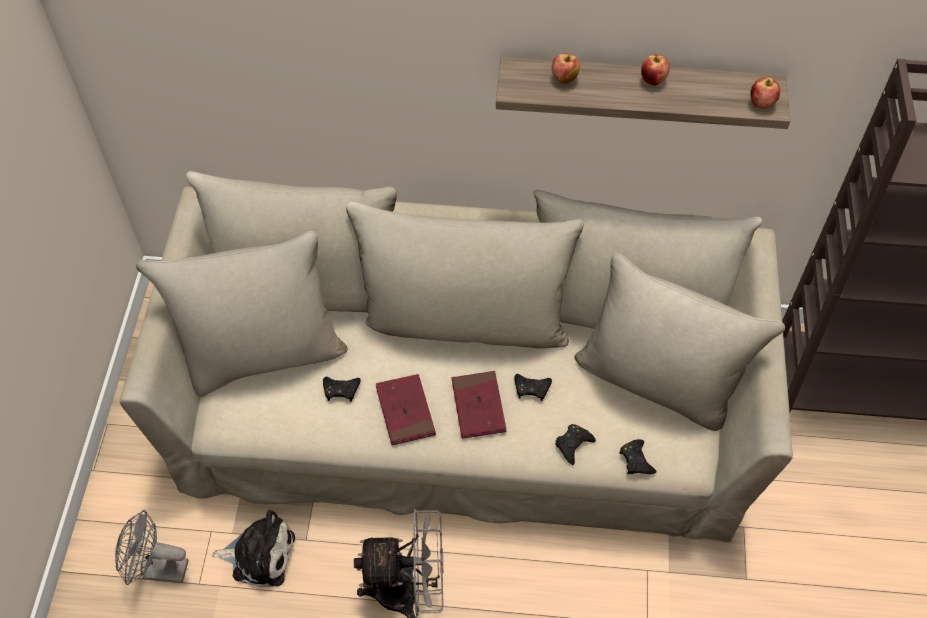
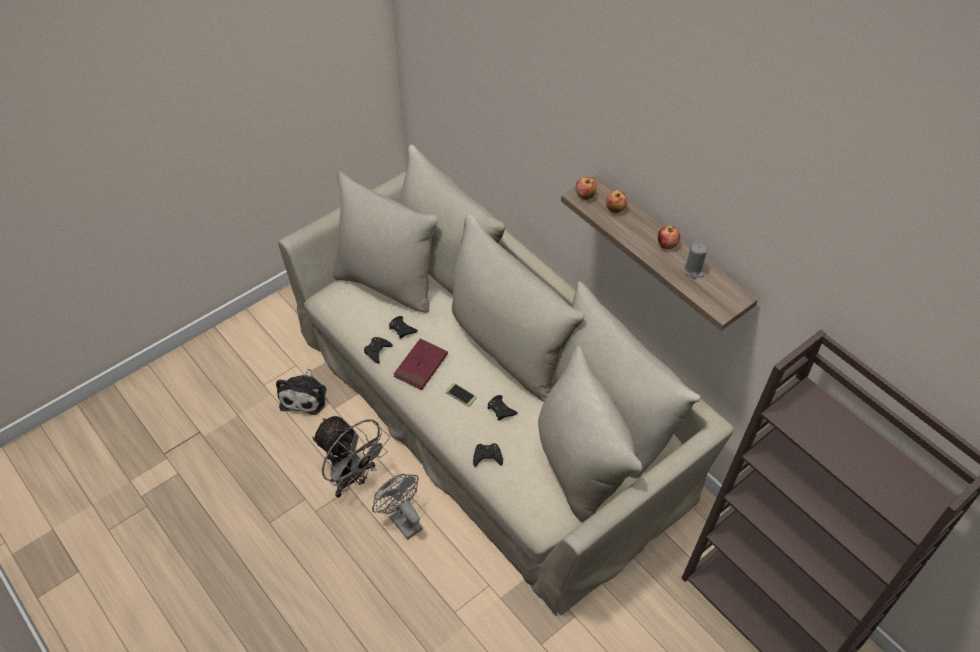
camera: 45 degrees right, 5 degrees down
grey fan [115,510,188,585] -> grey fan moved to [372,474,423,540]
plush toy [212,510,295,588] -> plush toy turned 45 degrees clockwise [276,369,326,415]
red book [452,371,506,439] -> phone [446,383,477,407]
black game controller [619,439,656,474] -> black game controller moved to [364,337,393,364]
apple [751,77,780,108] -> apple moved to [576,177,597,200]
none -> grey candle [684,243,707,279]

